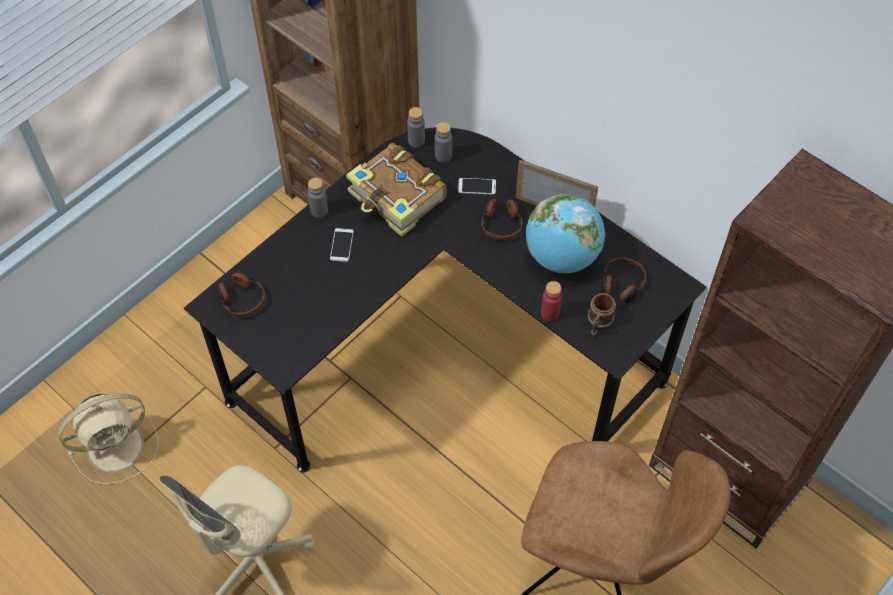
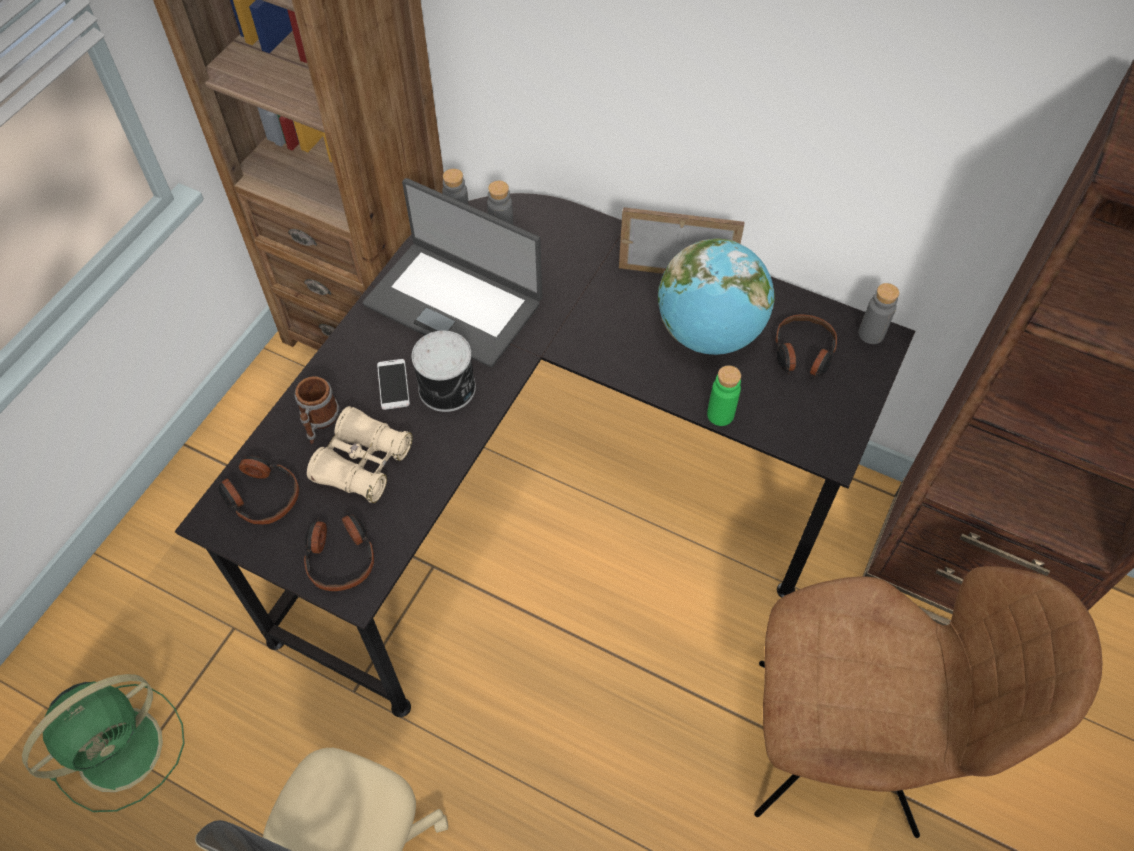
camera: 15 degrees left, 0 degrees up
beige fan [58,393,159,485] -> green fan [22,674,185,812]
grey bottle [308,178,328,218] -> grey bottle moved to [858,283,899,344]
book [346,143,446,237] -> laptop [363,178,542,368]
phone [458,178,496,195] -> none
headphones [482,197,522,240] -> headphones moved to [304,510,374,591]
red bottle [541,281,562,321] -> green bottle [707,365,741,426]
mug [588,293,616,338] -> mug moved to [295,376,339,444]
none -> beige binoculars [307,406,413,503]
none -> can [412,331,476,412]

